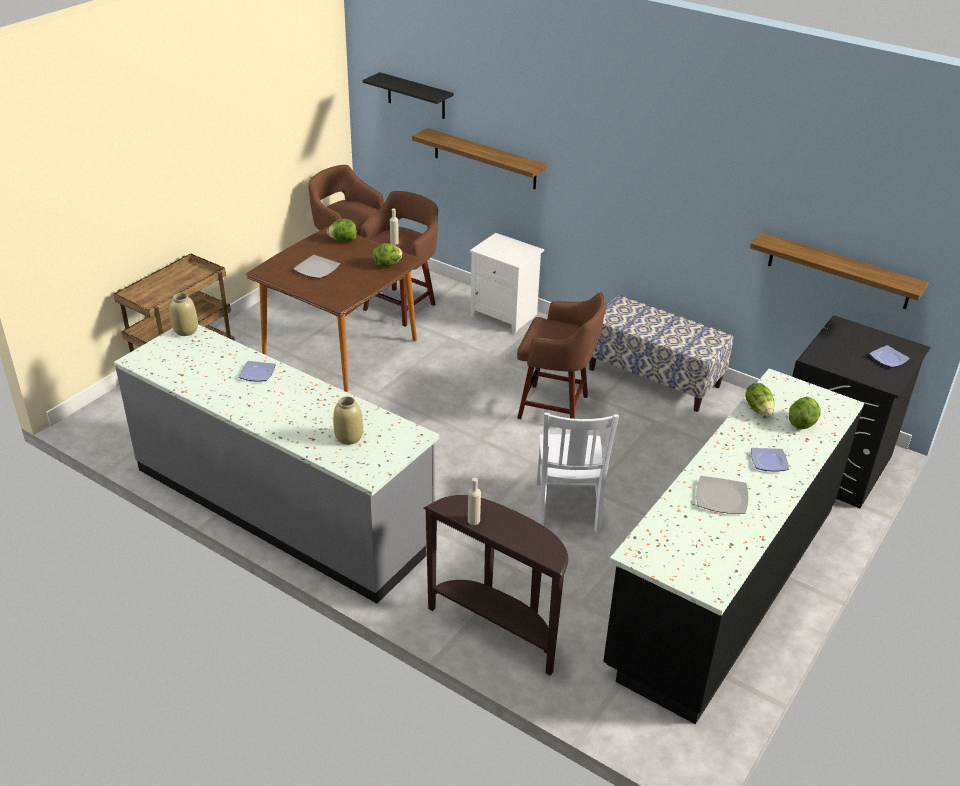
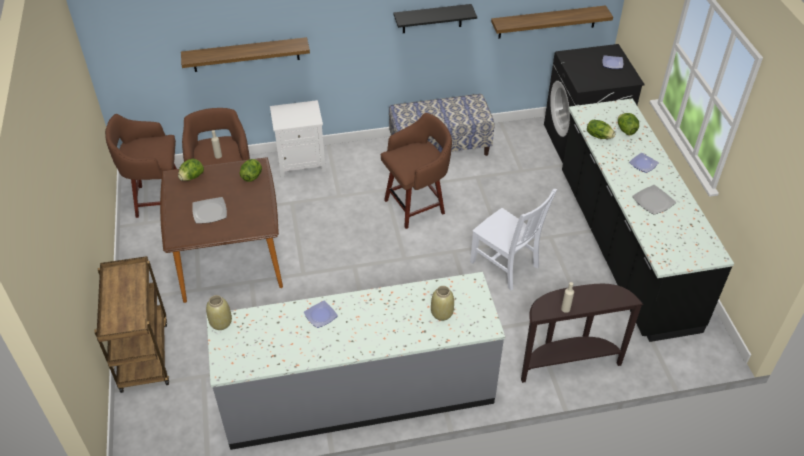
camera: 45 degrees left, 10 degrees up
black shelf [363,72,454,119] -> black shelf moved to [393,4,477,33]

